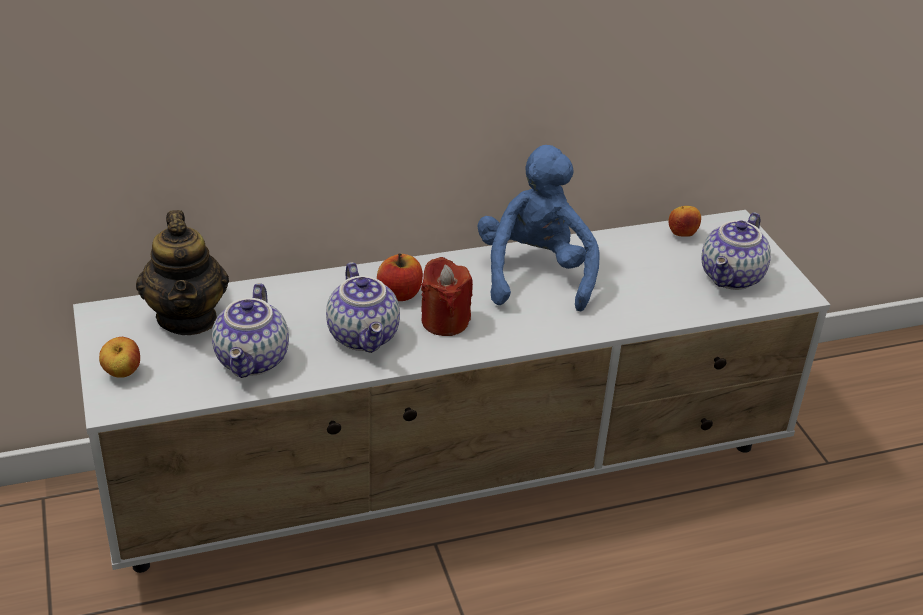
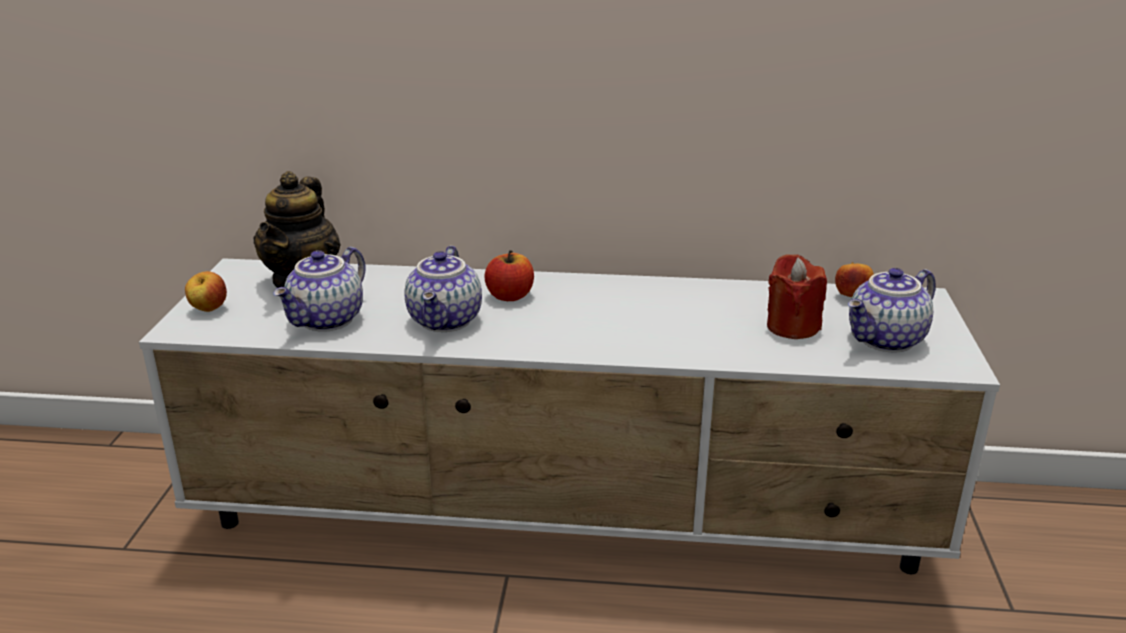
camera: 25 degrees right, 10 degrees down
red candle [421,257,473,336] -> red candle moved to [767,254,827,339]
blue plush toy [478,145,600,311] -> none

